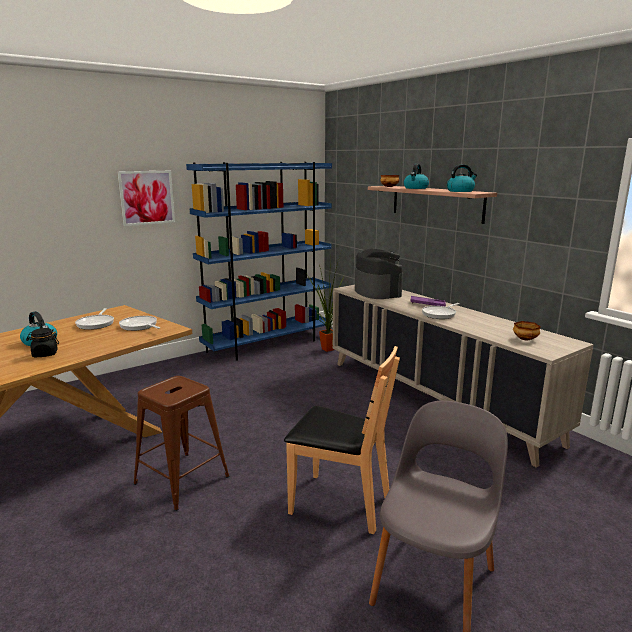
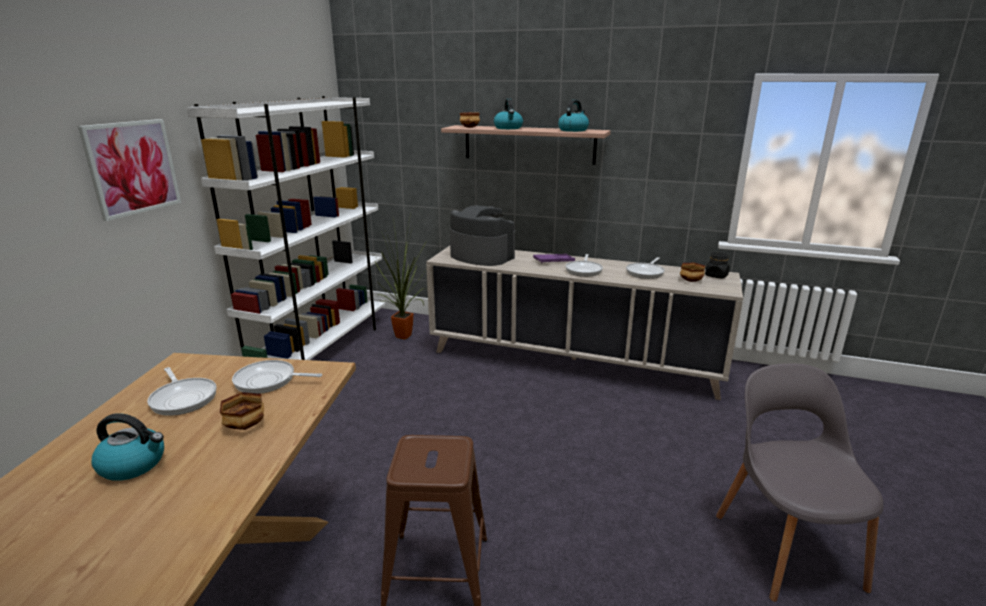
camera: 35 degrees left, 5 degrees up
black jar [26,328,59,357] -> black jar moved to [705,252,730,279]
blue bookcase [186,162,332,361] -> white bookcase [187,96,386,360]
brown chair [284,346,400,534] -> none
none -> bowl [220,392,264,430]
none -> frying pan [626,257,665,279]

